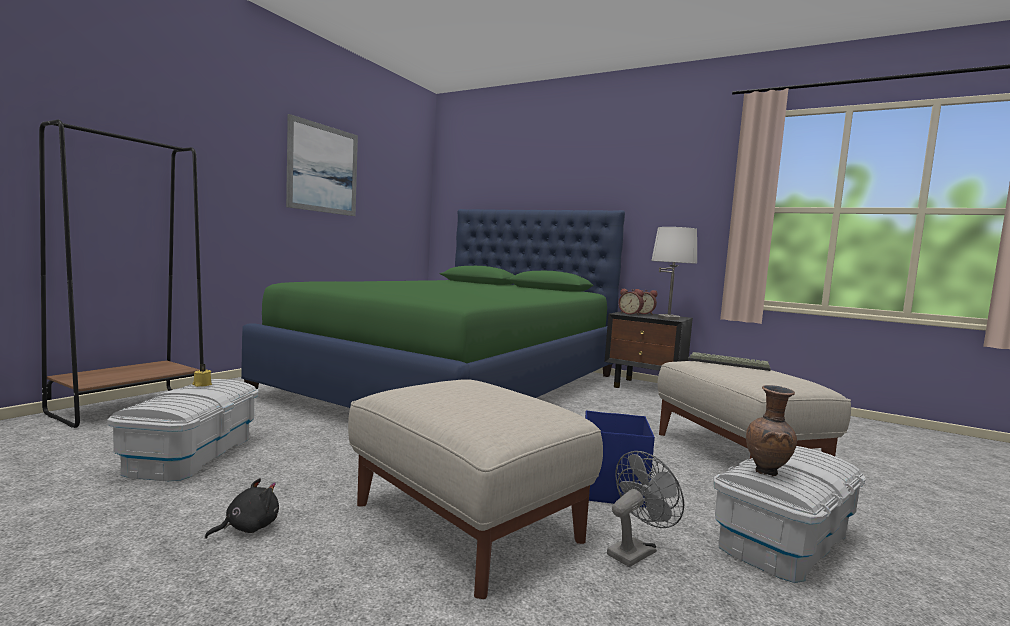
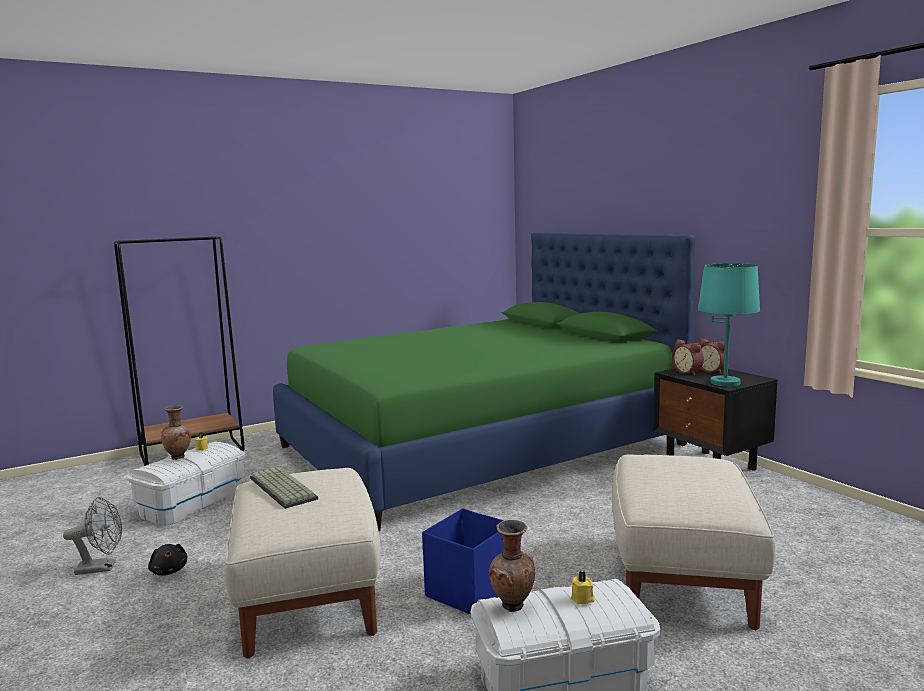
camera: 30 degrees right, 5 degrees up
black plush toy [205,478,279,539] -> black plush toy turned 75 degrees clockwise [148,544,188,576]
picture [286,114,358,216] -> none
grey fan [607,451,684,567] -> grey fan moved to [63,497,122,575]
white table lamp [651,227,697,320] -> turquoise table lamp [698,263,760,387]
keyboard [688,352,771,371] -> keyboard moved to [250,466,318,509]
none -> brown vase [161,405,191,460]
none -> yellow candle [571,571,595,605]

